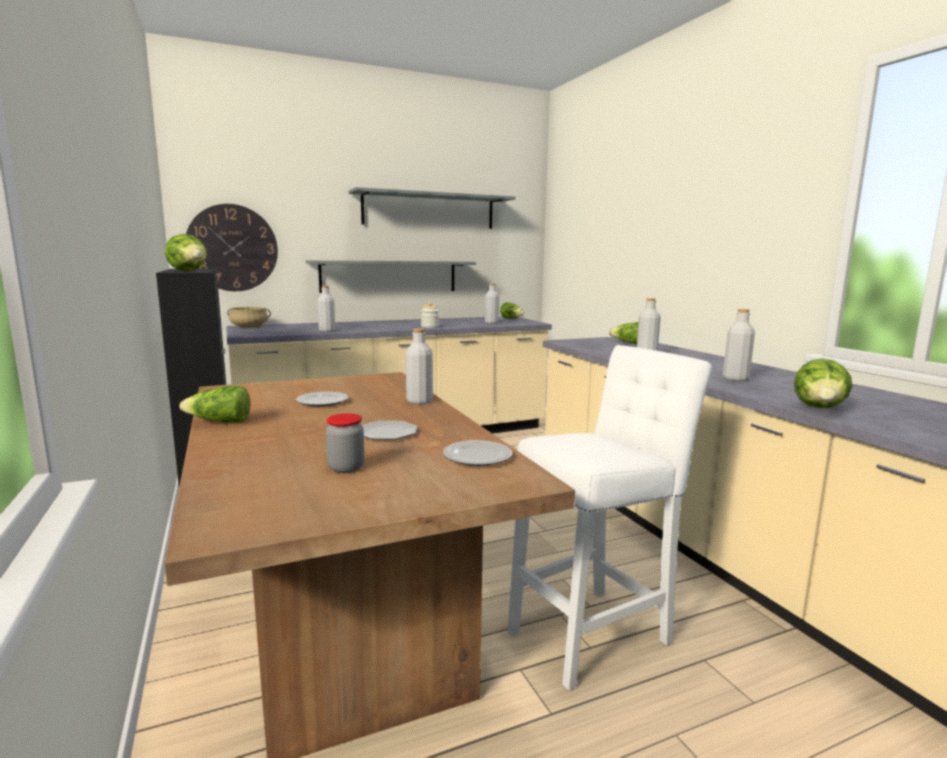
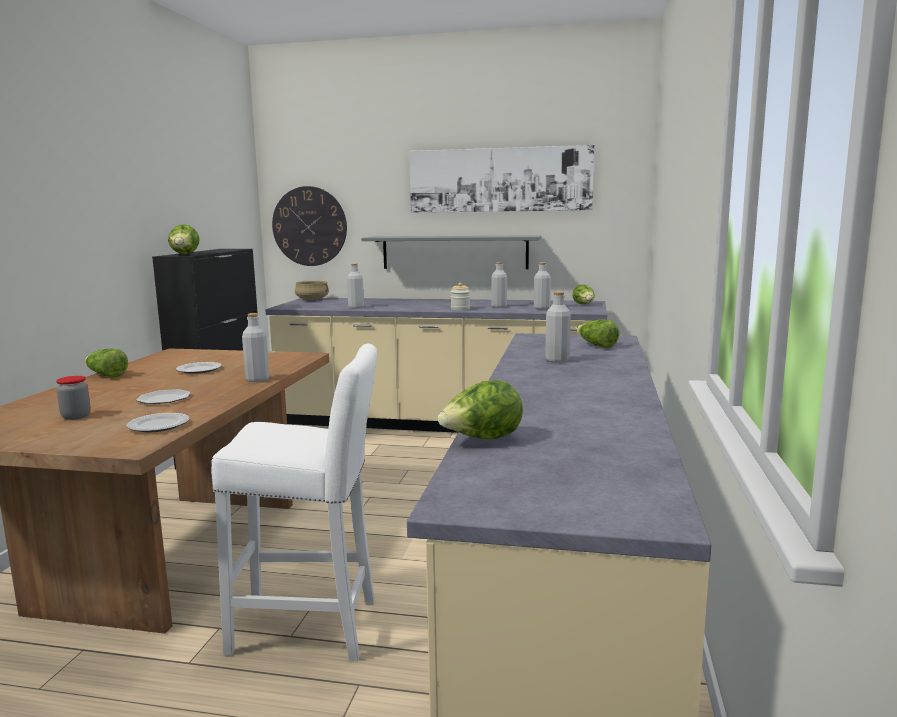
camera: 35 degrees right, 0 degrees up
grey shelf [349,187,516,229] -> picture [409,145,594,213]
grey bottle [723,309,755,381] -> grey bottle moved to [491,262,507,308]

